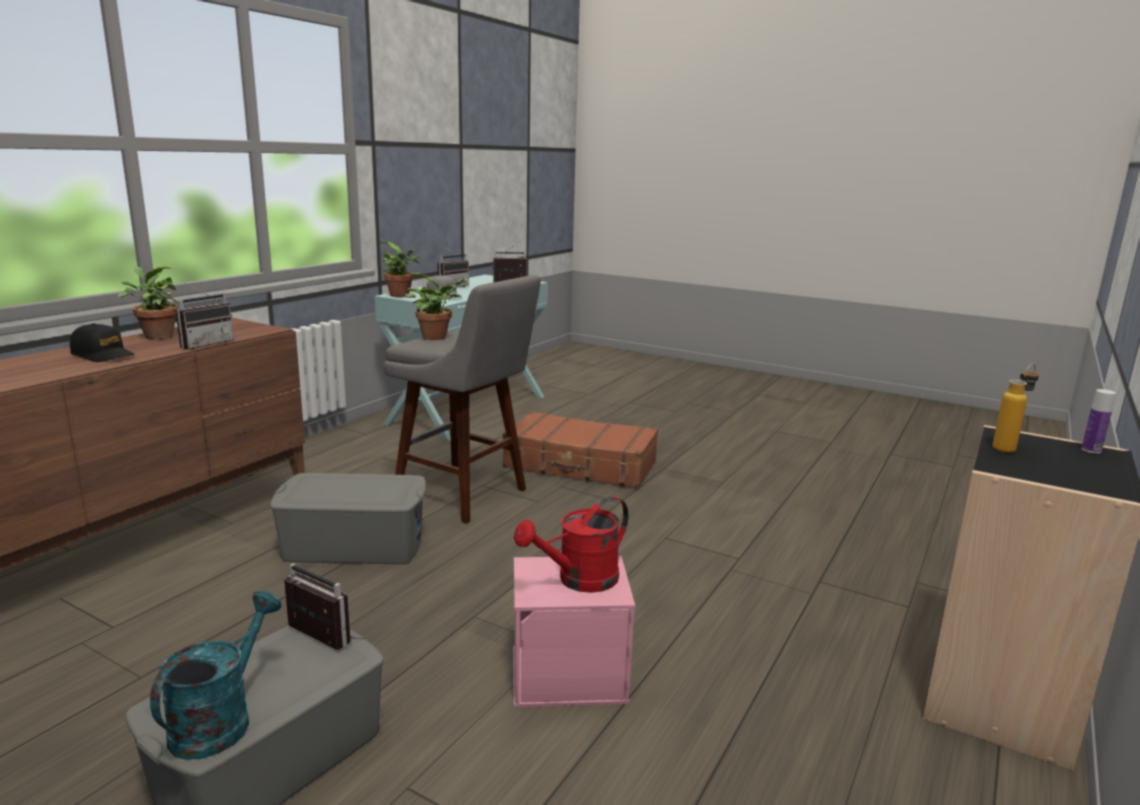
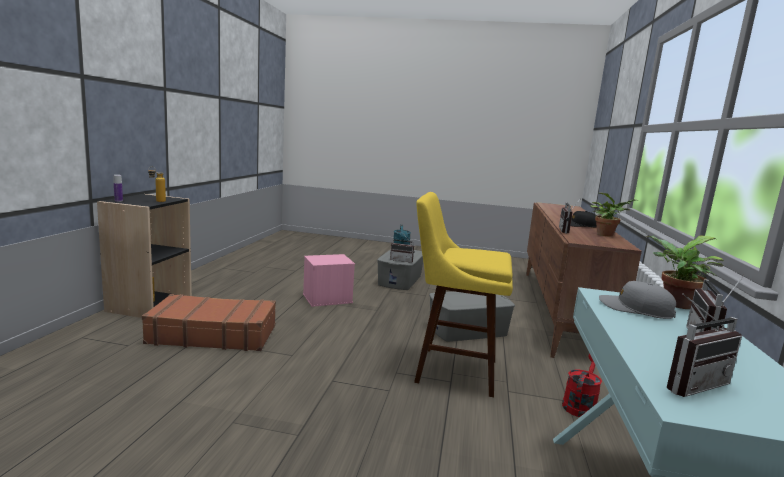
camera: 160 degrees right, 5 degrees down
grey stool [384,275,541,524] -> yellow stool [414,192,513,397]
potted plant [405,273,469,340] -> none
brown suitcase [503,411,658,489] -> brown suitcase moved to [142,294,276,351]
red watering can [514,496,629,593] -> red watering can moved to [562,354,602,417]

